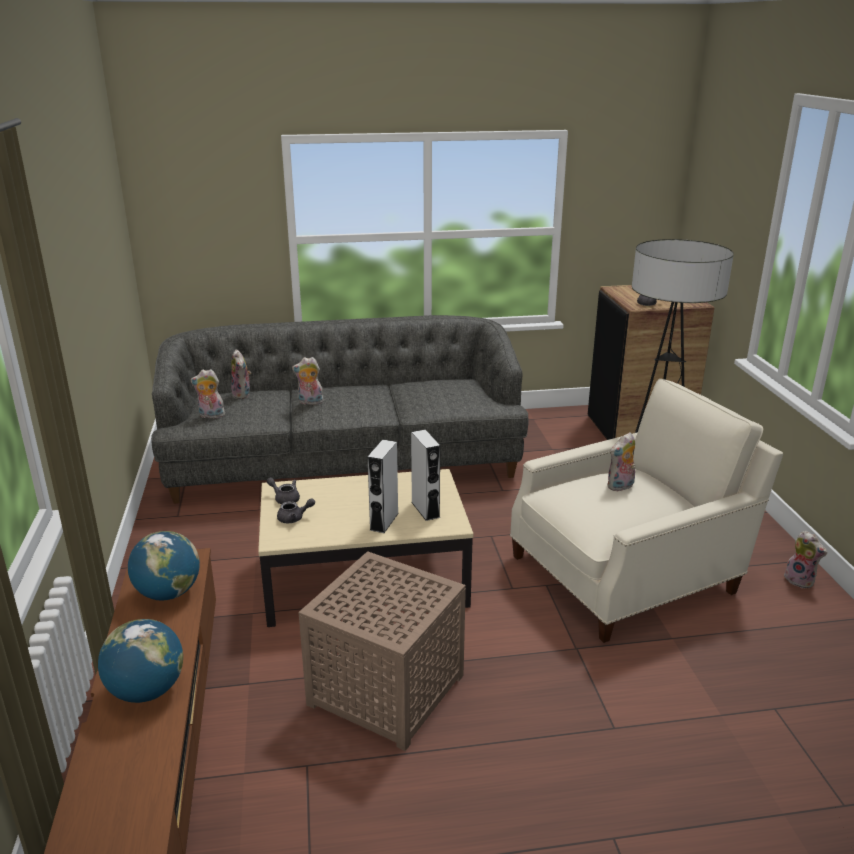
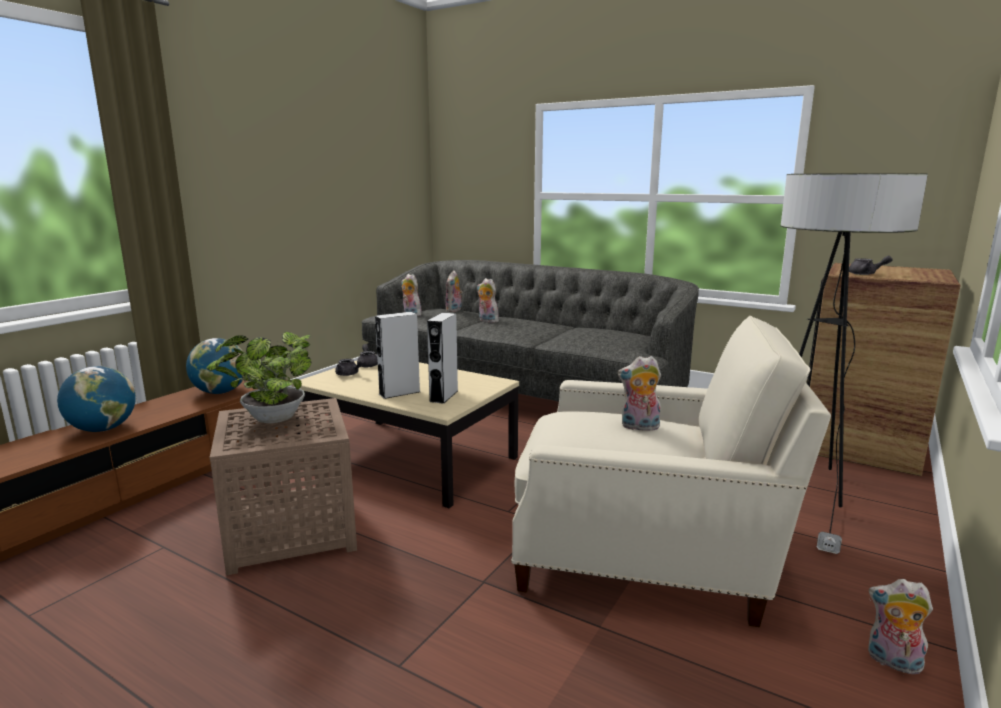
camera: 40 degrees right, 10 degrees down
plush toy [784,531,827,589] -> plush toy turned 120 degrees clockwise [868,579,933,674]
none -> potted plant [206,332,312,423]

